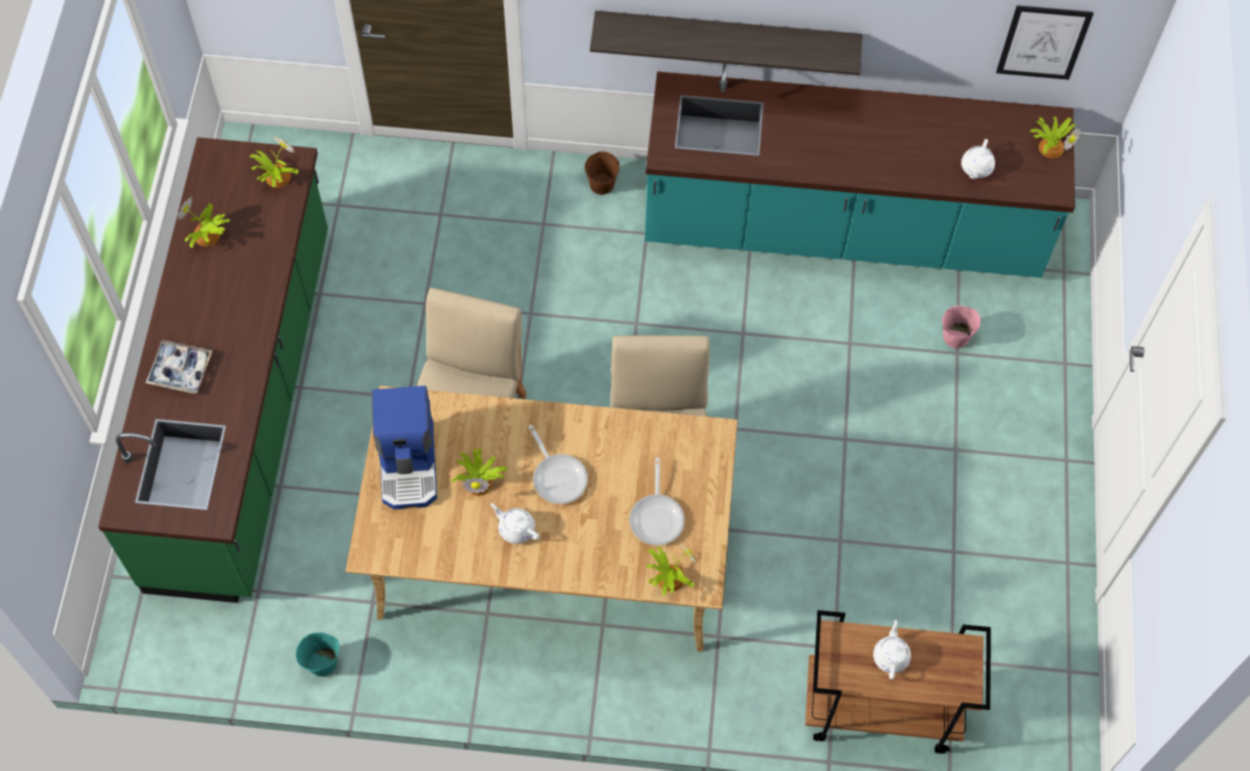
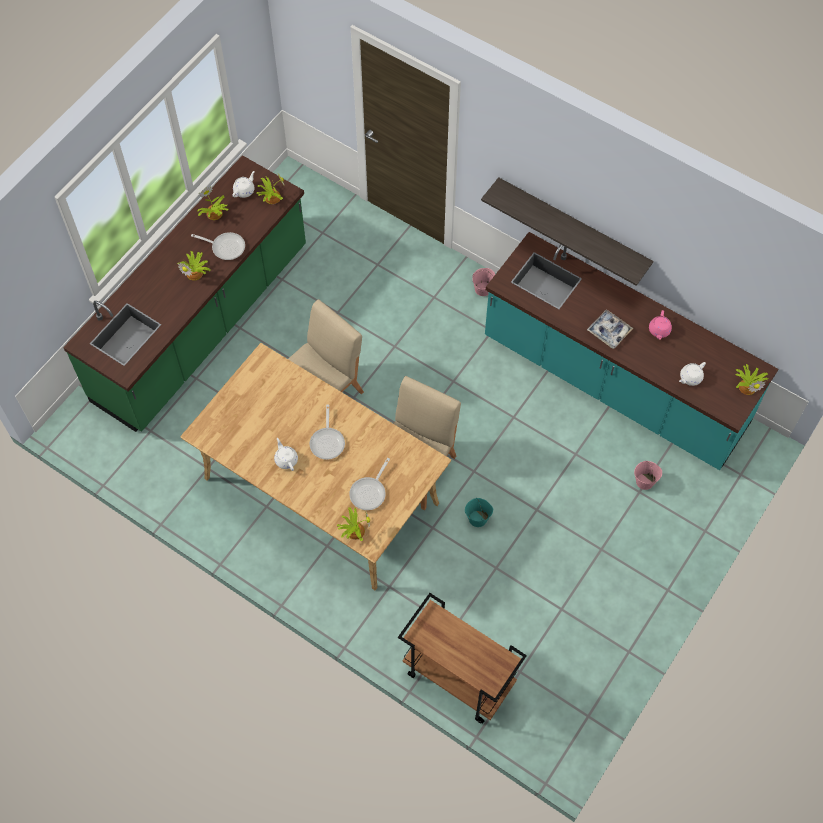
camera: 30 degrees right, 0 degrees up
tray [146,340,213,393] -> tray moved to [587,309,633,349]
turquoise bucket [296,632,339,677] -> turquoise bucket moved to [465,498,493,527]
coffee machine [372,386,437,510] -> none
potted plant [452,448,508,496] -> potted plant moved to [177,251,211,280]
brown bucket [584,151,620,195] -> pink bucket [472,268,495,296]
white teapot [873,620,911,680] -> white teapot moved to [232,171,255,198]
picture [996,5,1093,80] -> none
none -> frying pan [191,232,245,260]
none -> pink teapot [649,310,672,339]

